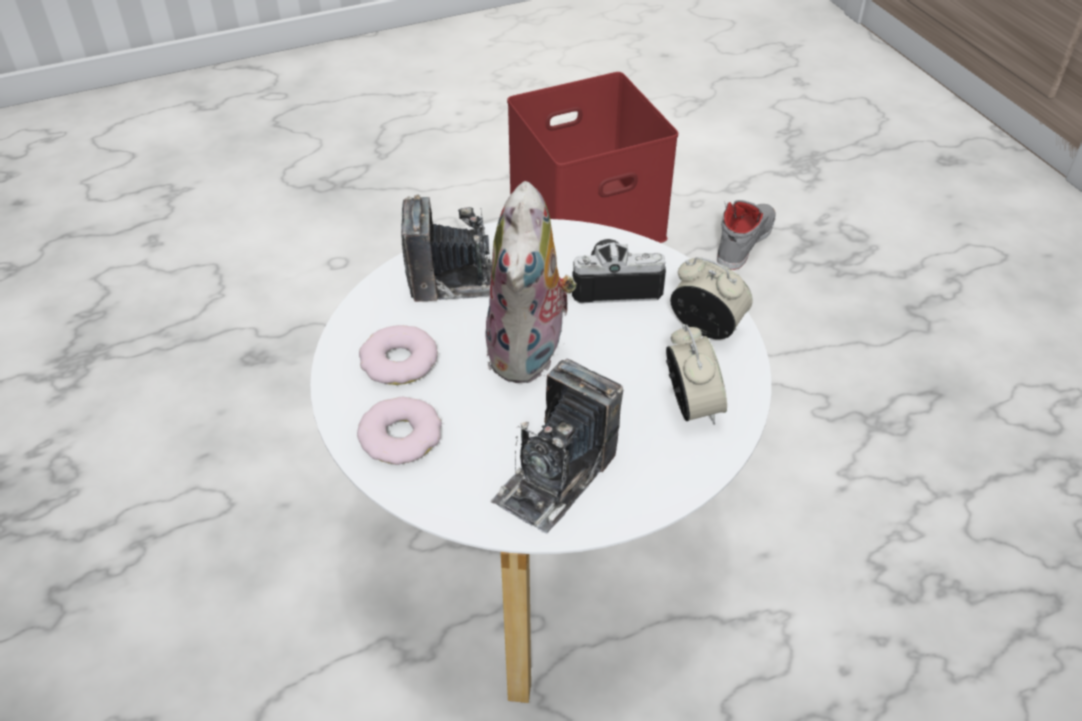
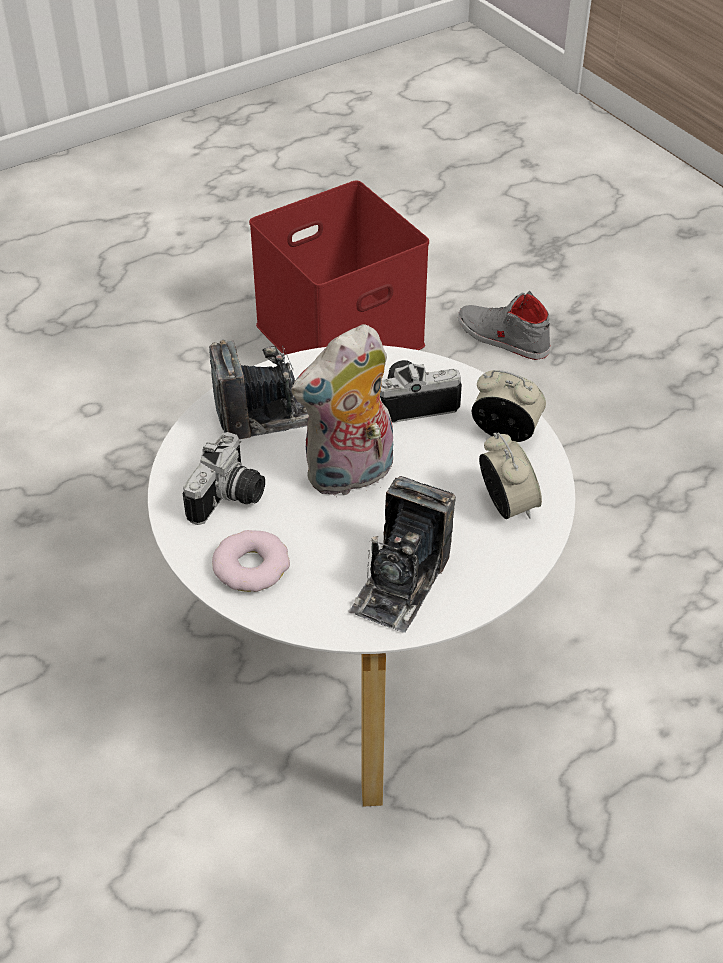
camera: 10 degrees left, 0 degrees up
donut [359,325,438,385] -> camera [183,432,265,525]
plush toy [485,181,577,383] -> plush toy turned 60 degrees clockwise [291,324,393,498]
grey shoe [717,200,776,270] -> grey shoe turned 75 degrees counterclockwise [458,291,550,360]

